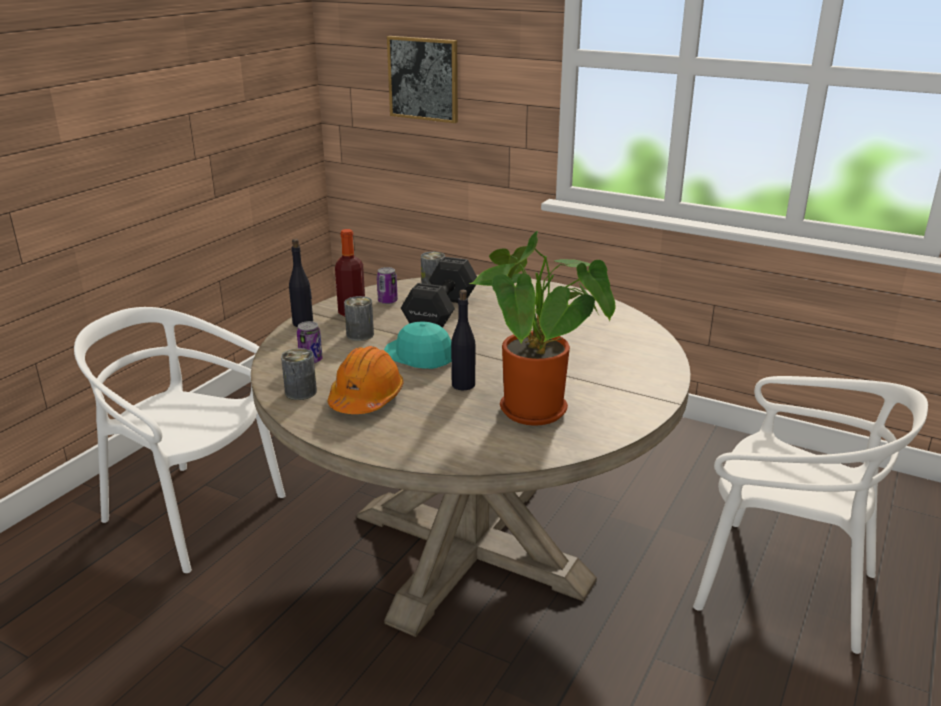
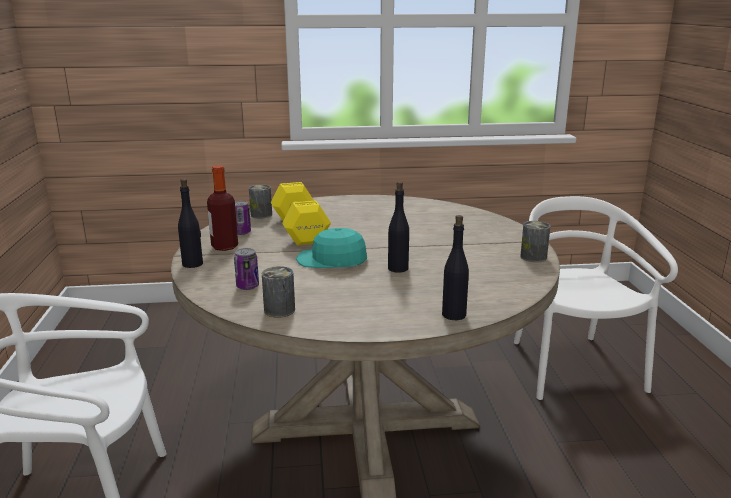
camera: 35 degrees left, 5 degrees down
orange hard hat [328,346,404,414] -> none
can [344,296,374,341] -> can moved to [520,221,550,262]
picture [387,36,458,123] -> none
black dumbbell [401,257,477,328] -> yellow dumbbell [271,182,331,246]
potted plant [469,231,616,426] -> none
white chair [693,376,928,654] -> white chair turned 90 degrees counterclockwise [514,196,678,400]
none -> black bottle [442,215,469,320]

